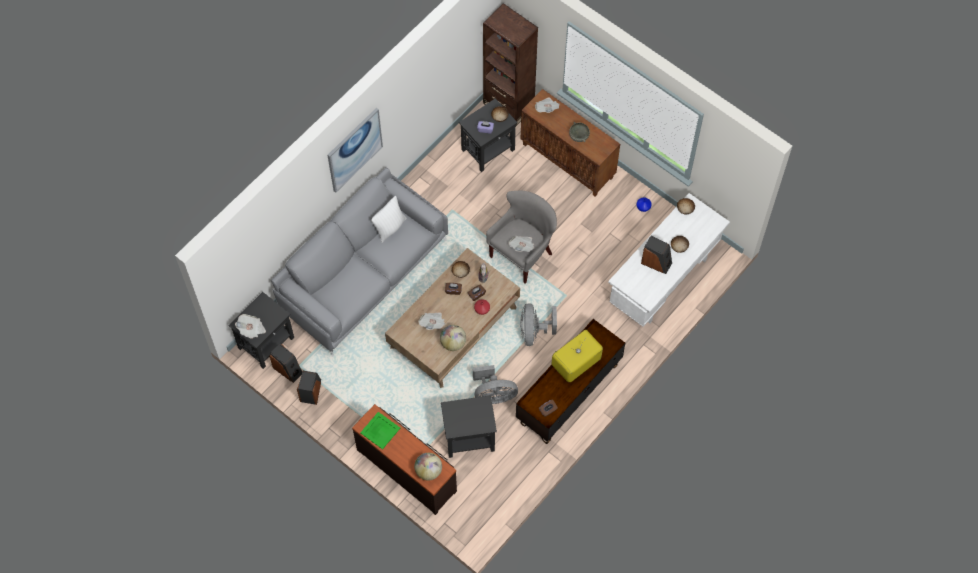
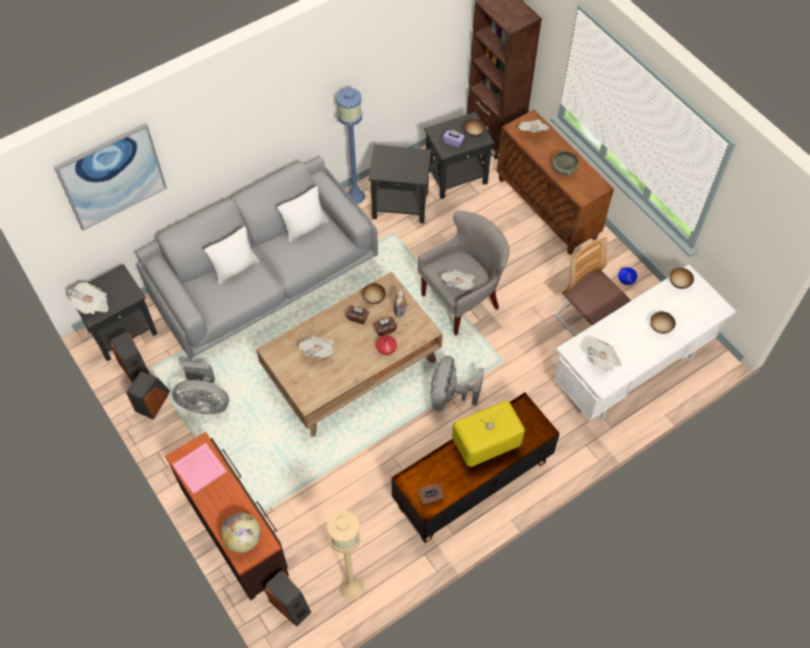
camera: 15 degrees right, 5 degrees down
picture [327,108,383,193] -> picture moved to [54,123,167,231]
green tray [360,412,400,450] -> pink tray [173,443,227,494]
globe [440,325,466,351] -> none
black side table [441,395,497,458] -> black side table moved to [368,145,431,224]
grey fan [473,365,518,404] -> grey fan moved to [173,362,229,414]
speaker [641,236,672,274] -> speaker moved to [265,571,311,626]
none -> white pillow [204,227,259,285]
none -> beige floor lamp [327,510,364,600]
none -> blue floor lamp [336,88,365,204]
none -> chair [554,237,631,336]
none -> newspaper [586,338,622,371]

